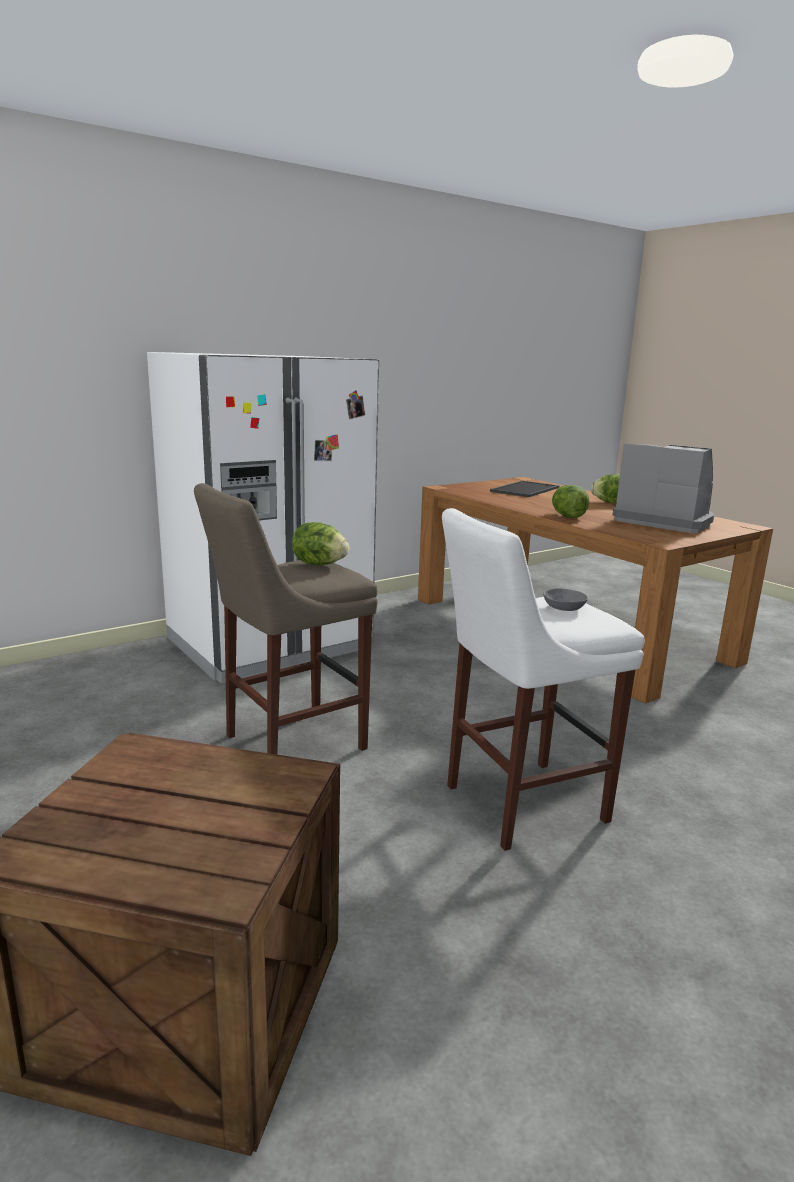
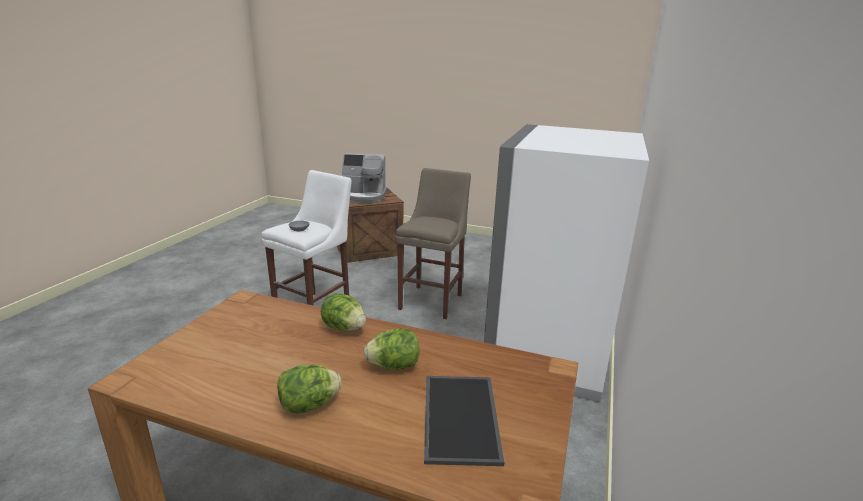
camera: 145 degrees right, 5 degrees up
lettuce [292,522,349,565] -> lettuce moved to [364,329,419,370]
coffee machine [613,443,714,533] -> coffee machine moved to [342,153,387,203]

